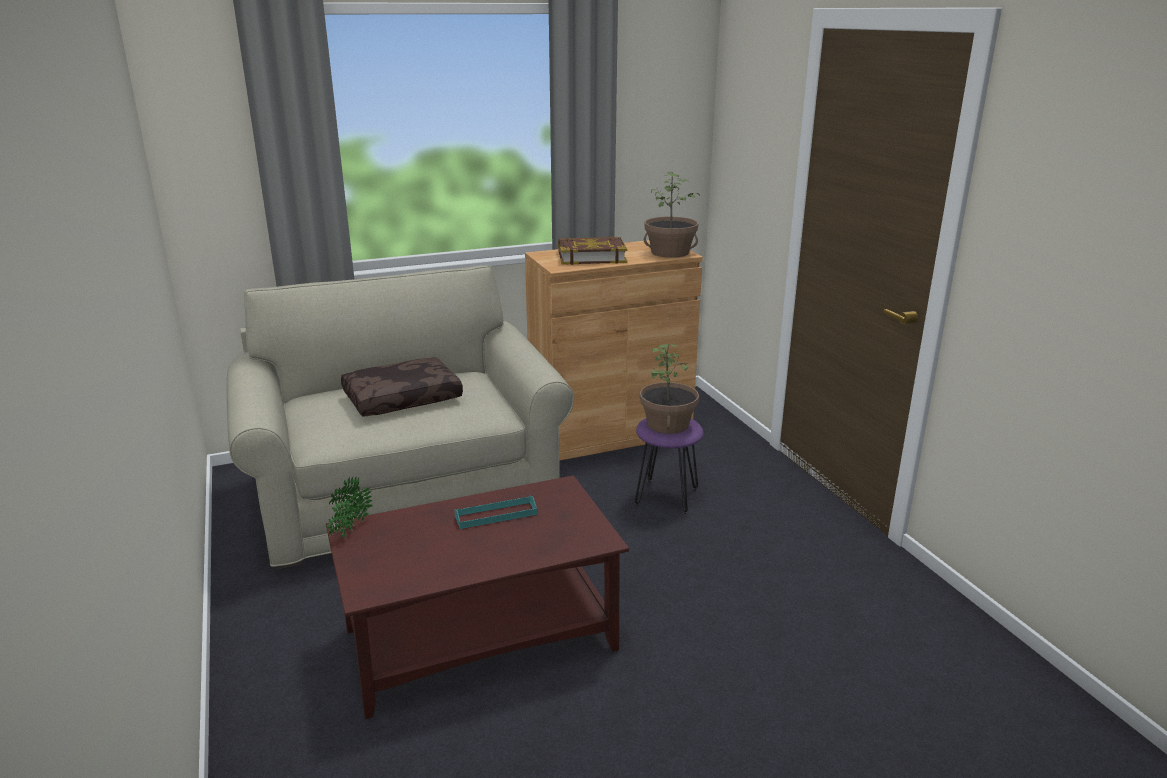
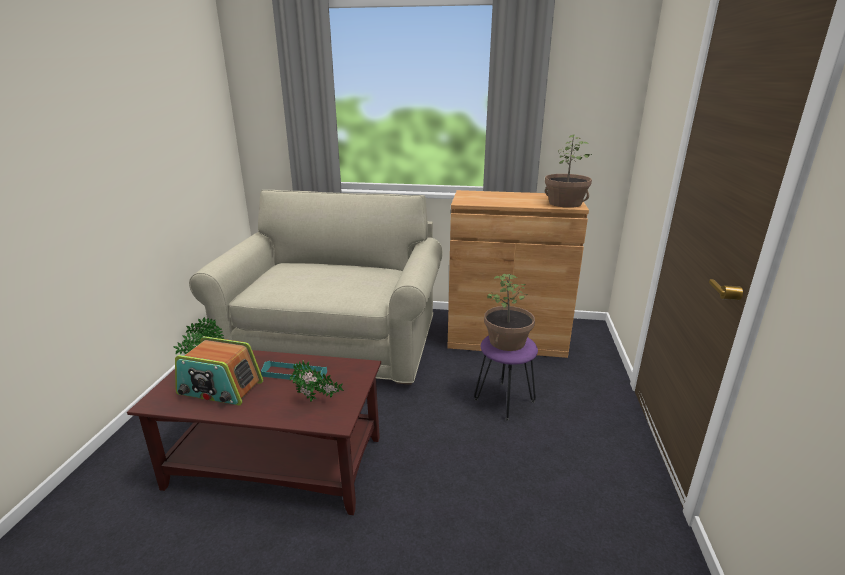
camera: 30 degrees right, 0 degrees up
brown pillow [341,357,463,417] -> none
book [558,236,628,265] -> none
none -> radio [175,336,263,405]
none -> potted plant [290,360,344,402]

